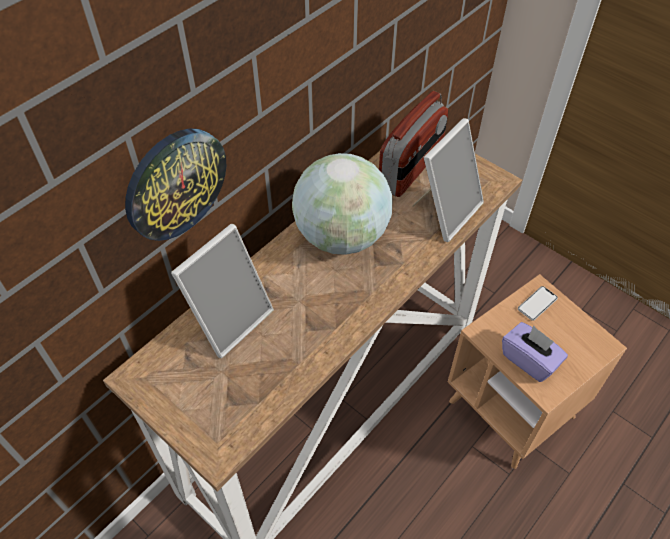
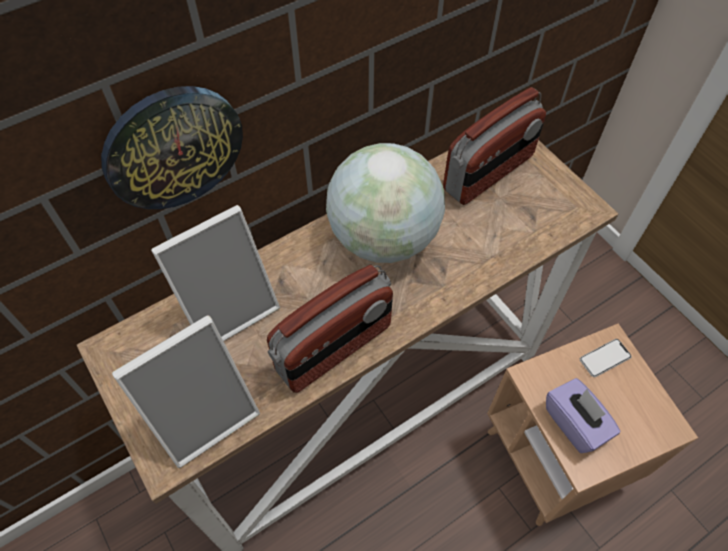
camera: 15 degrees right, 5 degrees up
picture frame [412,118,484,242] -> picture frame moved to [112,315,260,468]
none -> radio [267,265,393,393]

